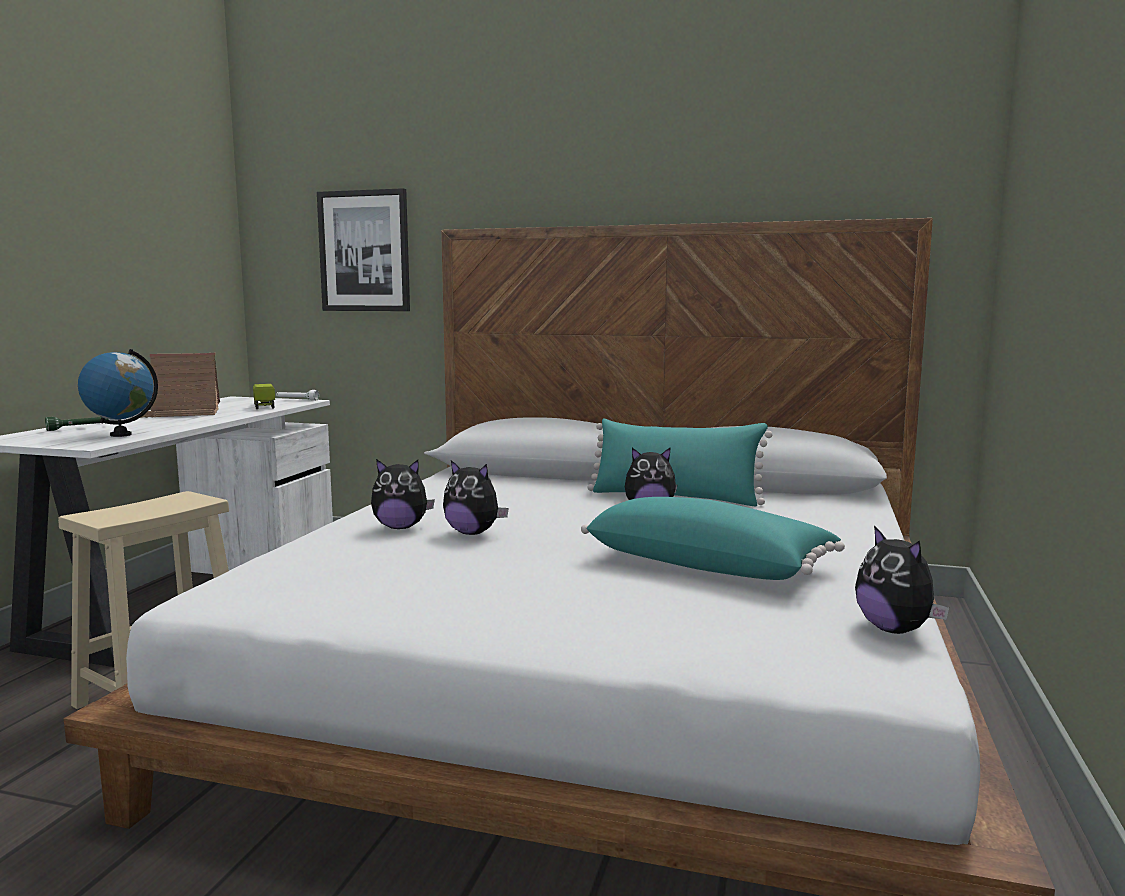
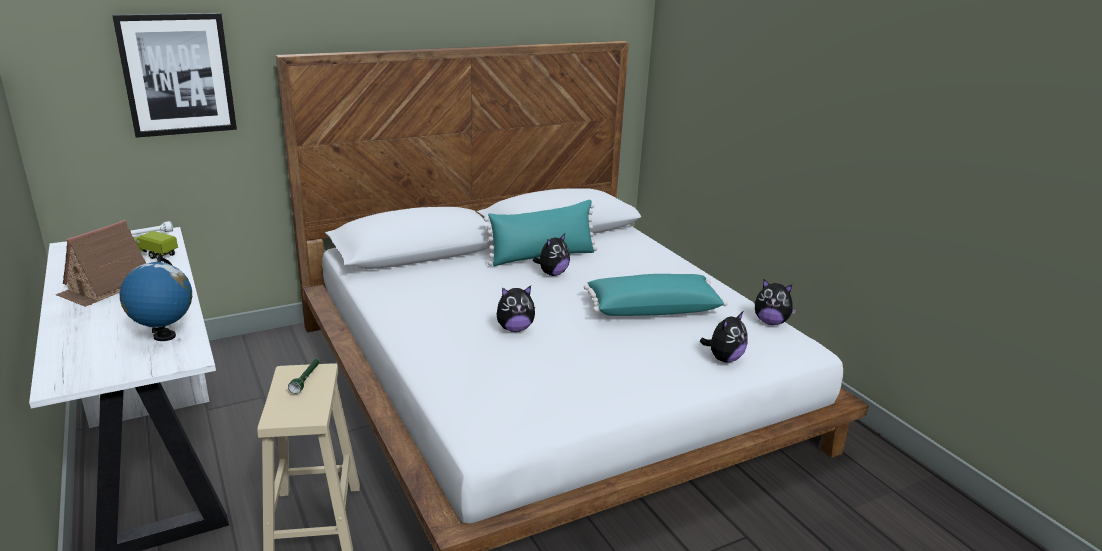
camera: 45 degrees left, 15 degrees up
green flashlight [45,417,109,431] -> green flashlight moved to [288,358,320,394]
plush toy [371,459,435,529] -> plush toy moved to [700,312,748,363]

